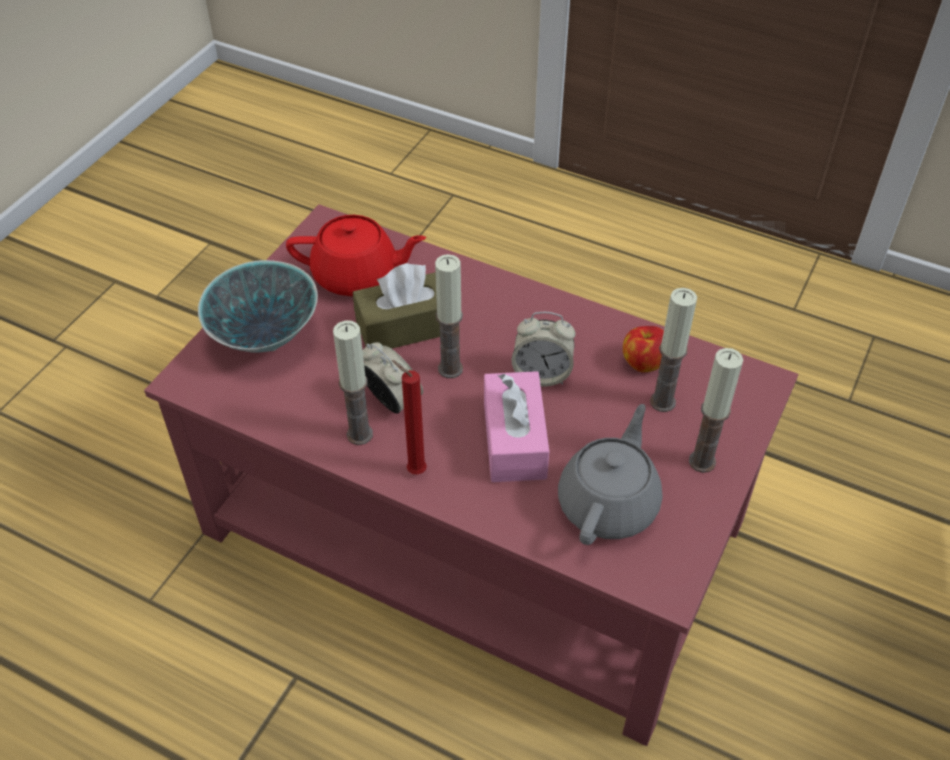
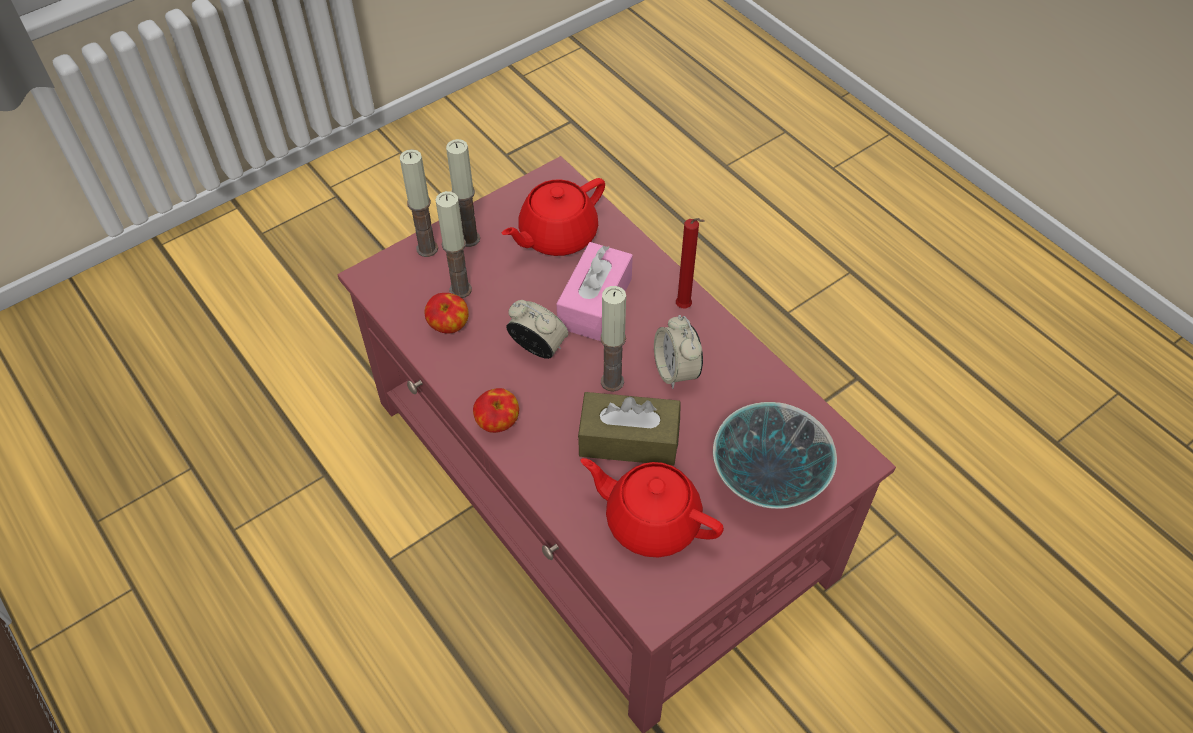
camera: 155 degrees left, 5 degrees up
candle [333,320,373,445] -> candle moved to [400,149,438,257]
grey teapot [558,404,663,545] -> red teapot [502,178,605,256]
none -> apple [473,388,519,433]

